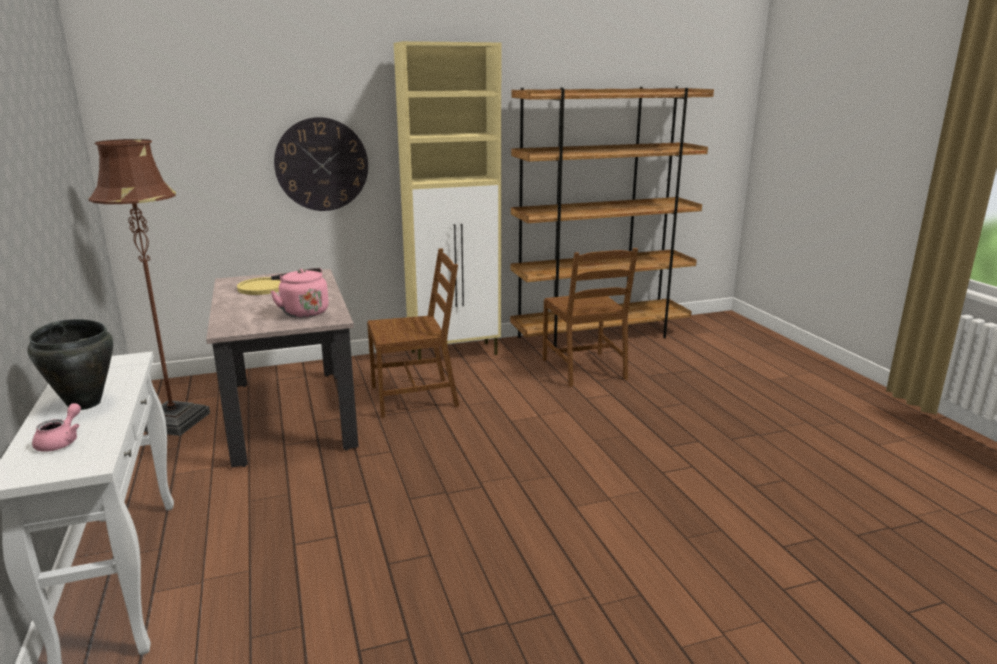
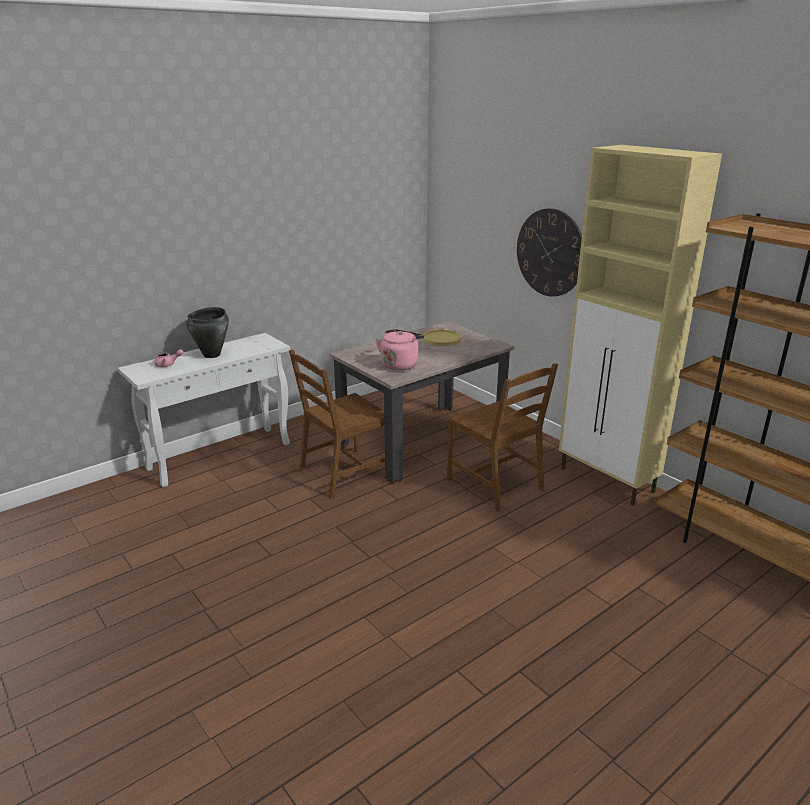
camera: 70 degrees right, 5 degrees up
brown floor lamp [89,139,210,436] -> none
brown chair [543,248,638,387] -> brown chair moved to [289,350,385,499]

